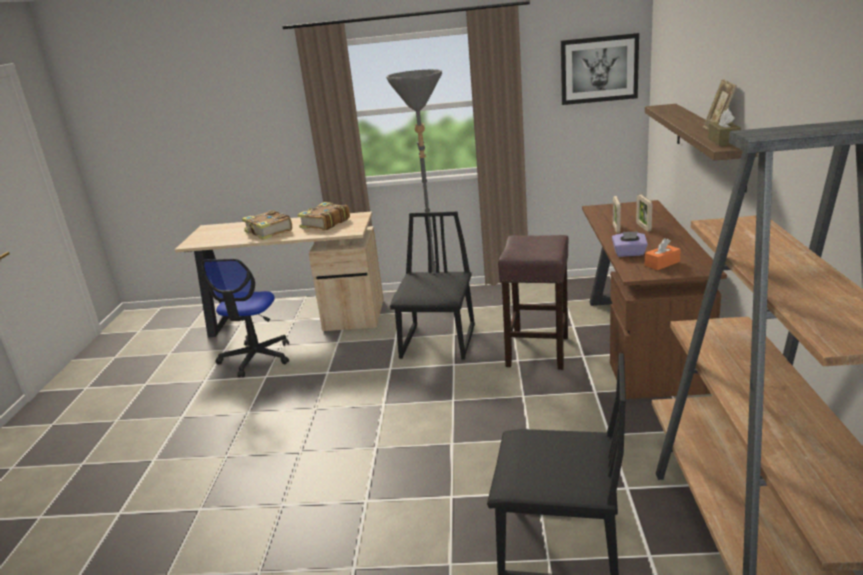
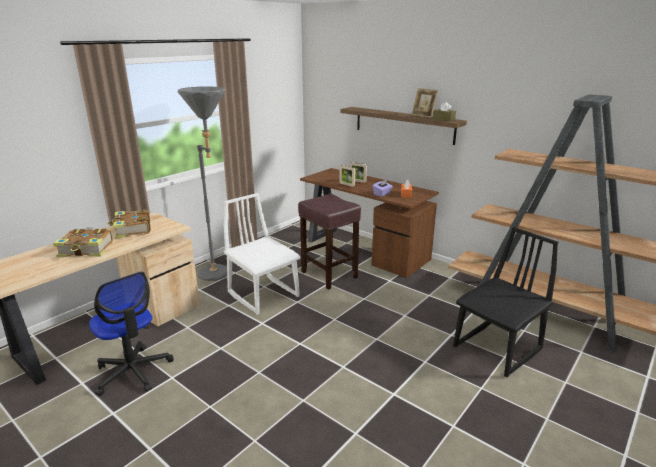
camera: 55 degrees left, 0 degrees up
black chair [390,212,475,360] -> white chair [224,193,301,315]
picture [561,33,639,105] -> none

